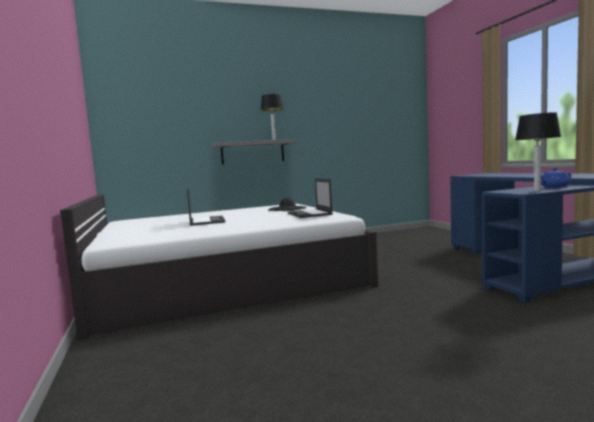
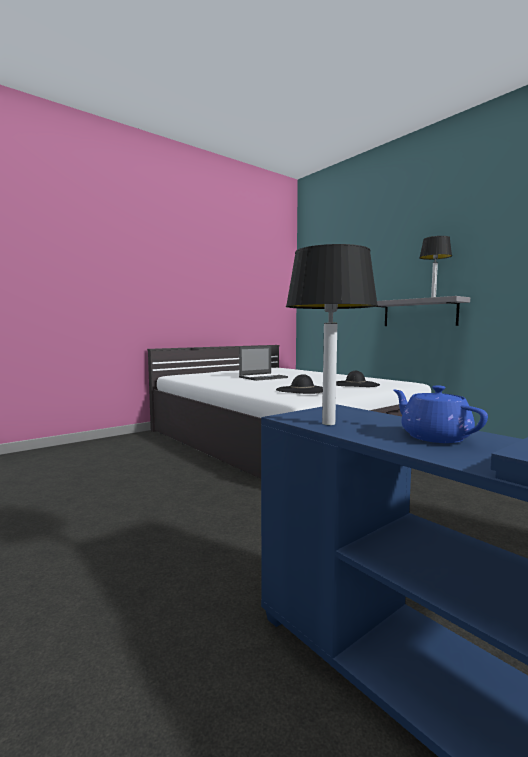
camera: 70 degrees right, 0 degrees up
laptop [288,178,333,218] -> black hat [276,374,323,394]

